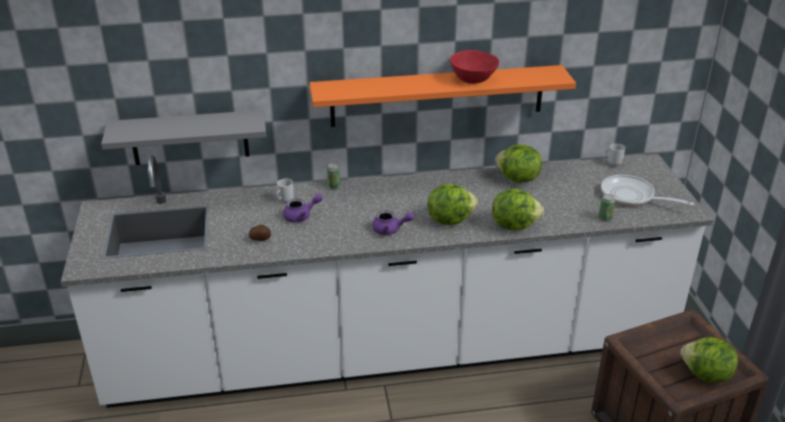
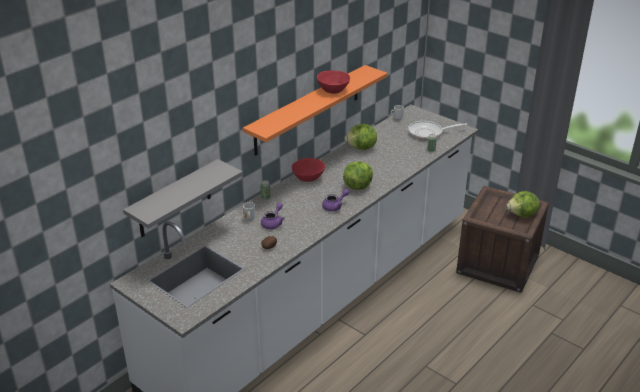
camera: 40 degrees left, 0 degrees up
lettuce [492,188,544,230] -> none
none -> red bowl [292,158,325,182]

